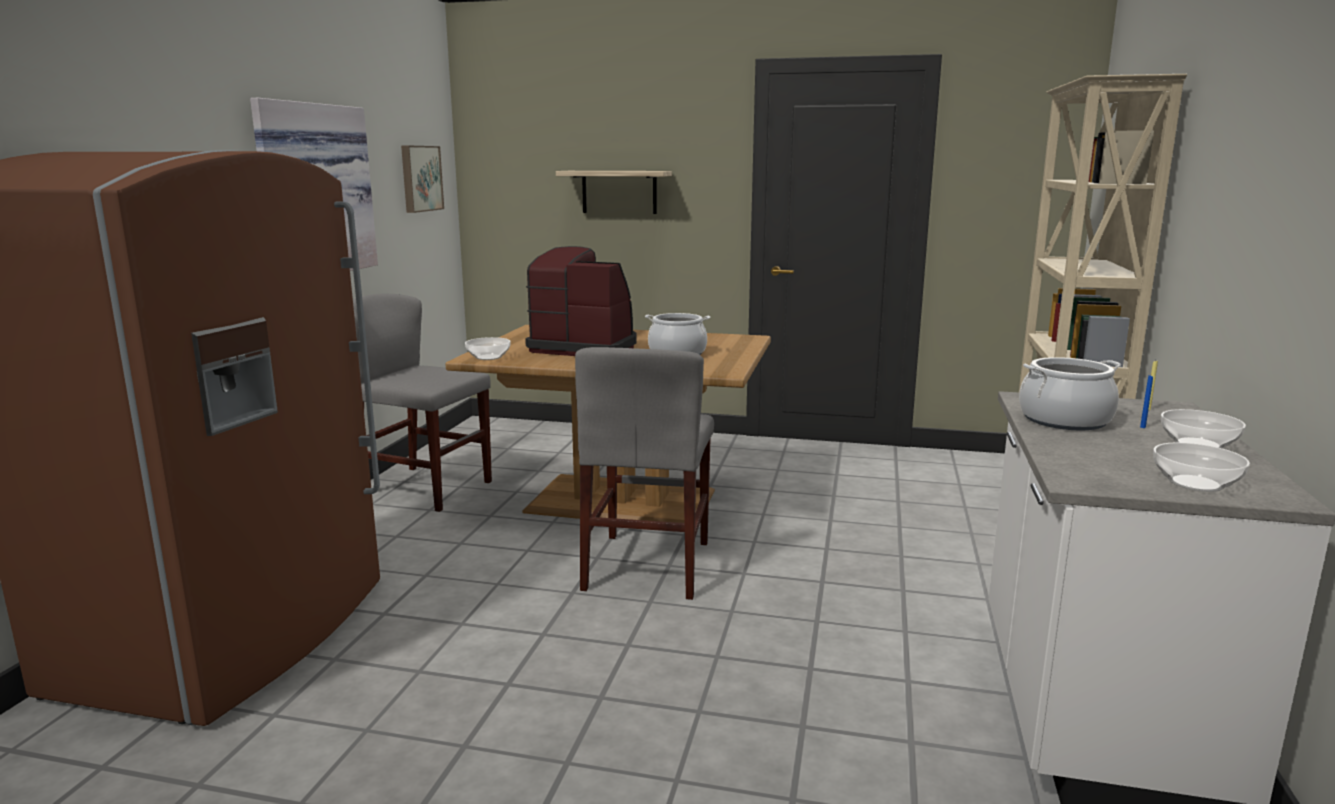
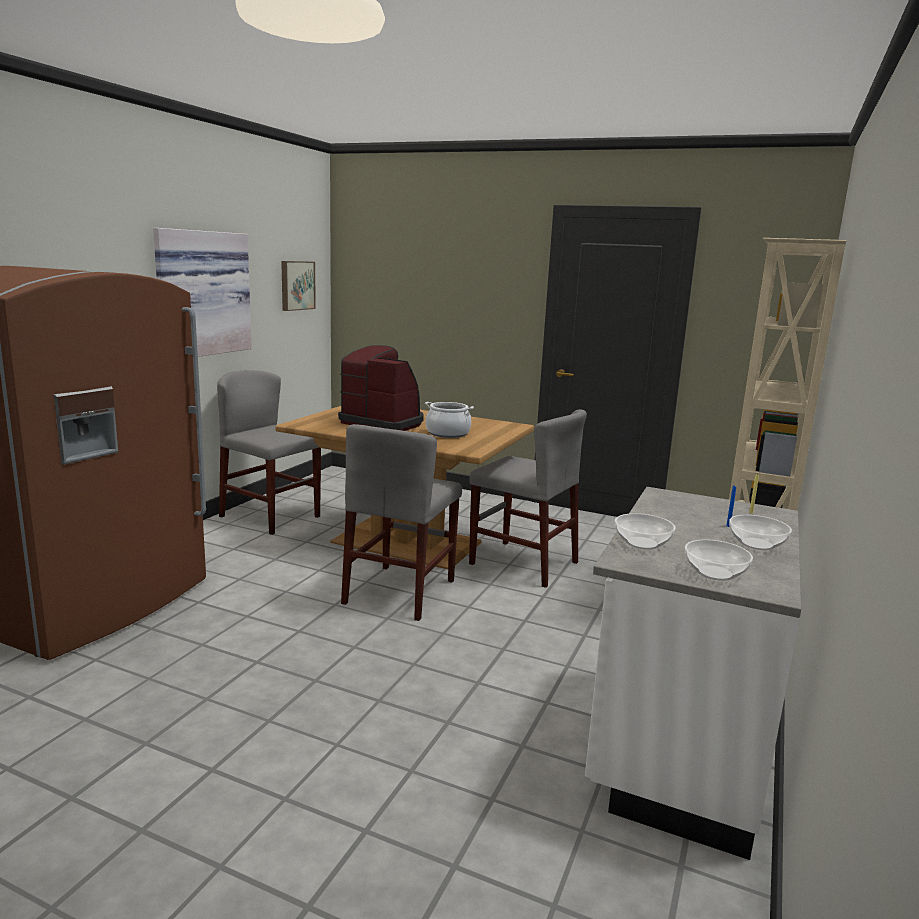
camera: 10 degrees right, 0 degrees up
bowl [465,337,511,360] -> bowl moved to [615,513,675,549]
shelf [556,171,672,214] -> none
cooking pot [1019,357,1121,430] -> none
none -> grey chair [469,409,587,588]

